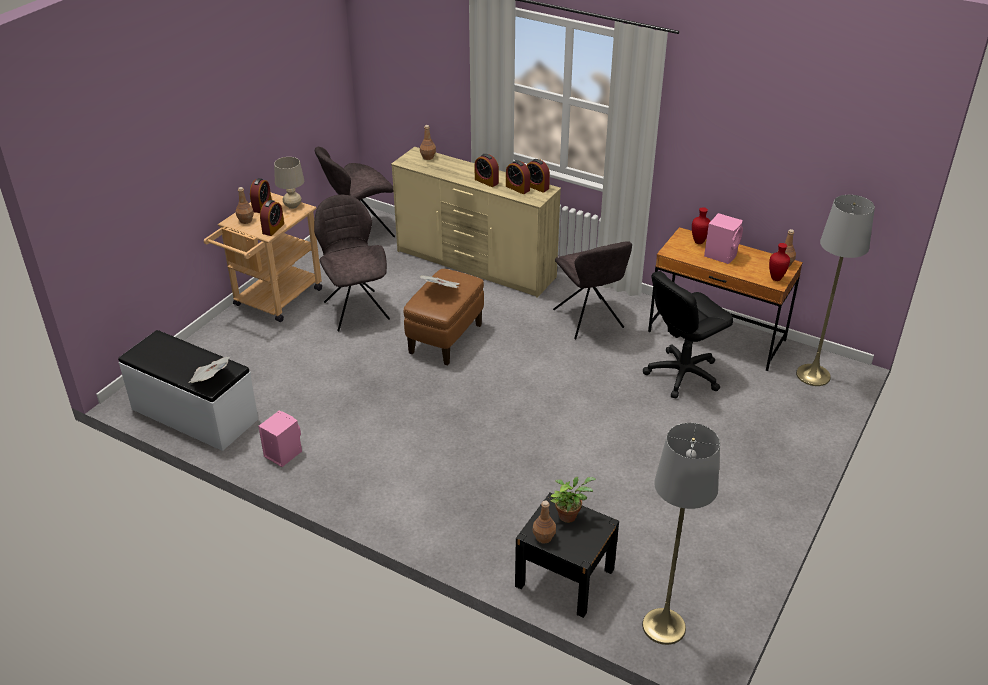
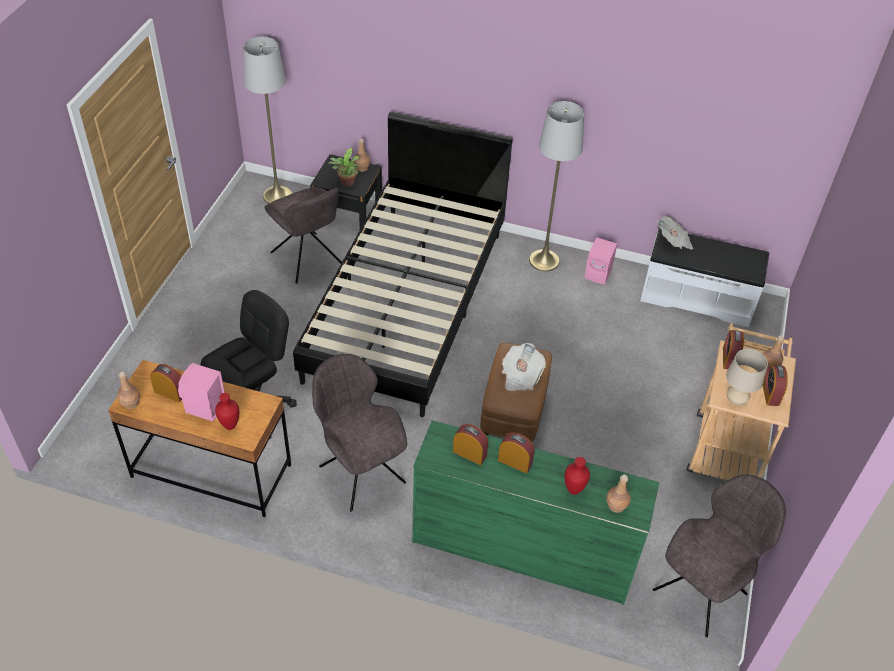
camera: 165 degrees right, 10 degrees up
grey chair [314,195,390,331] -> grey chair moved to [264,187,342,284]
beige dresser [391,147,561,298] -> green dresser [412,420,659,605]
alarm clock [527,159,550,193] -> alarm clock moved to [150,364,182,403]
red vase [769,243,790,281] -> red vase moved to [565,457,590,495]
grey floor lamp [796,195,875,386] -> grey floor lamp moved to [529,101,584,272]
none -> black bed [293,112,512,417]

